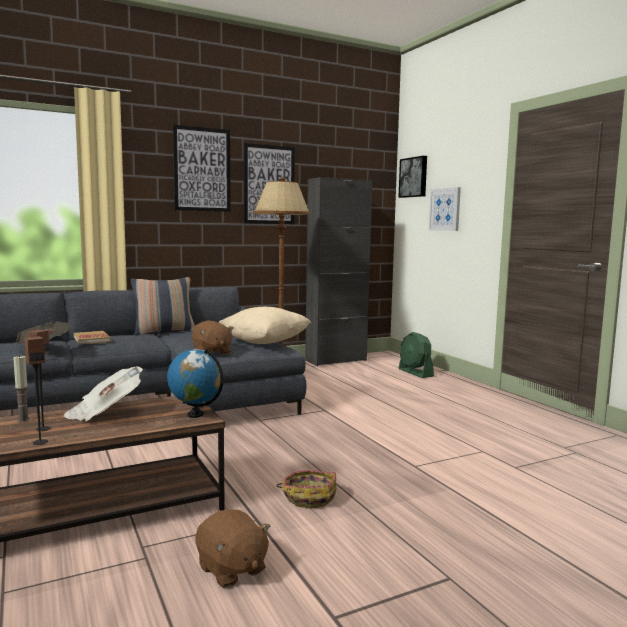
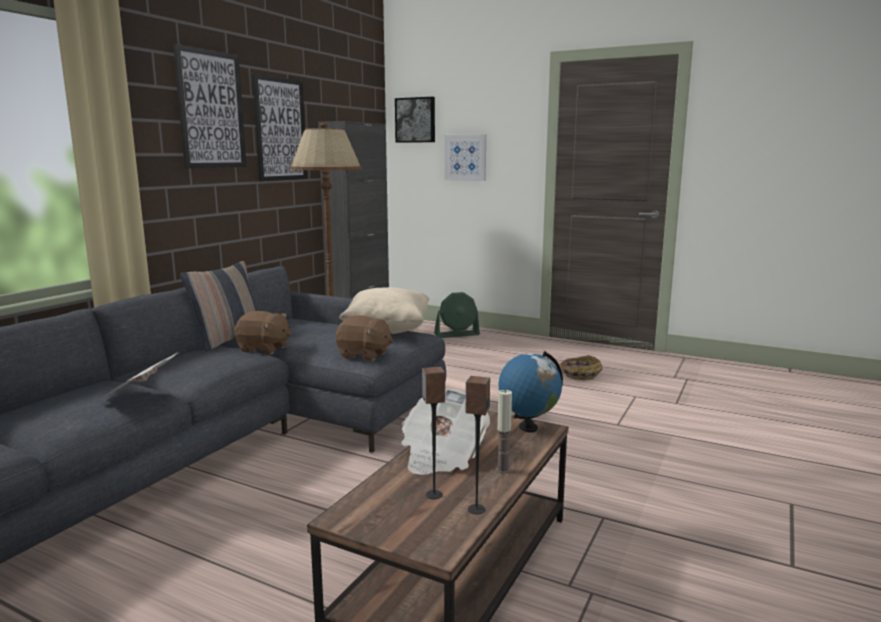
camera: 35 degrees left, 5 degrees up
candle [13,355,30,423] -> candle moved to [496,390,512,474]
book [74,331,111,345] -> none
brown plush toy [196,509,271,588] -> brown plush toy moved to [234,311,291,354]
basket [276,470,337,509] -> basket moved to [560,355,603,380]
green fan [399,332,434,378] -> green fan turned 45 degrees counterclockwise [434,292,480,338]

